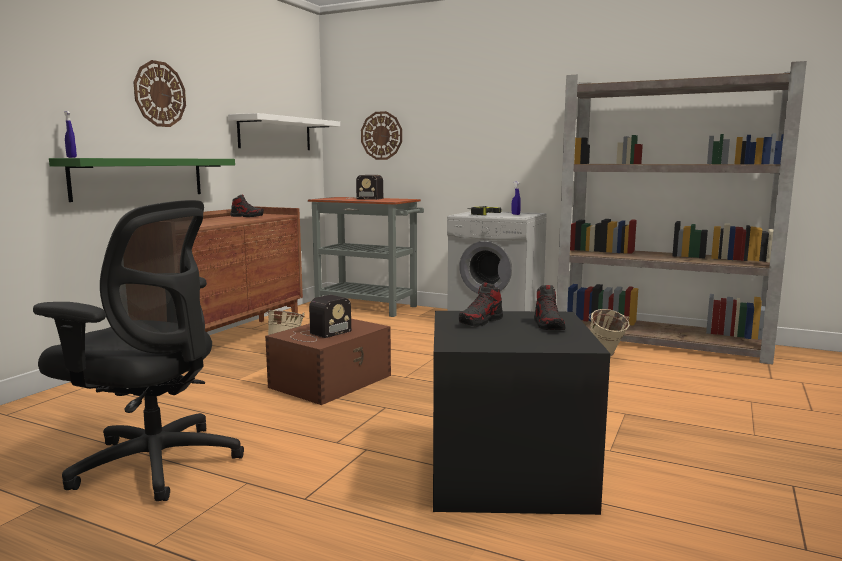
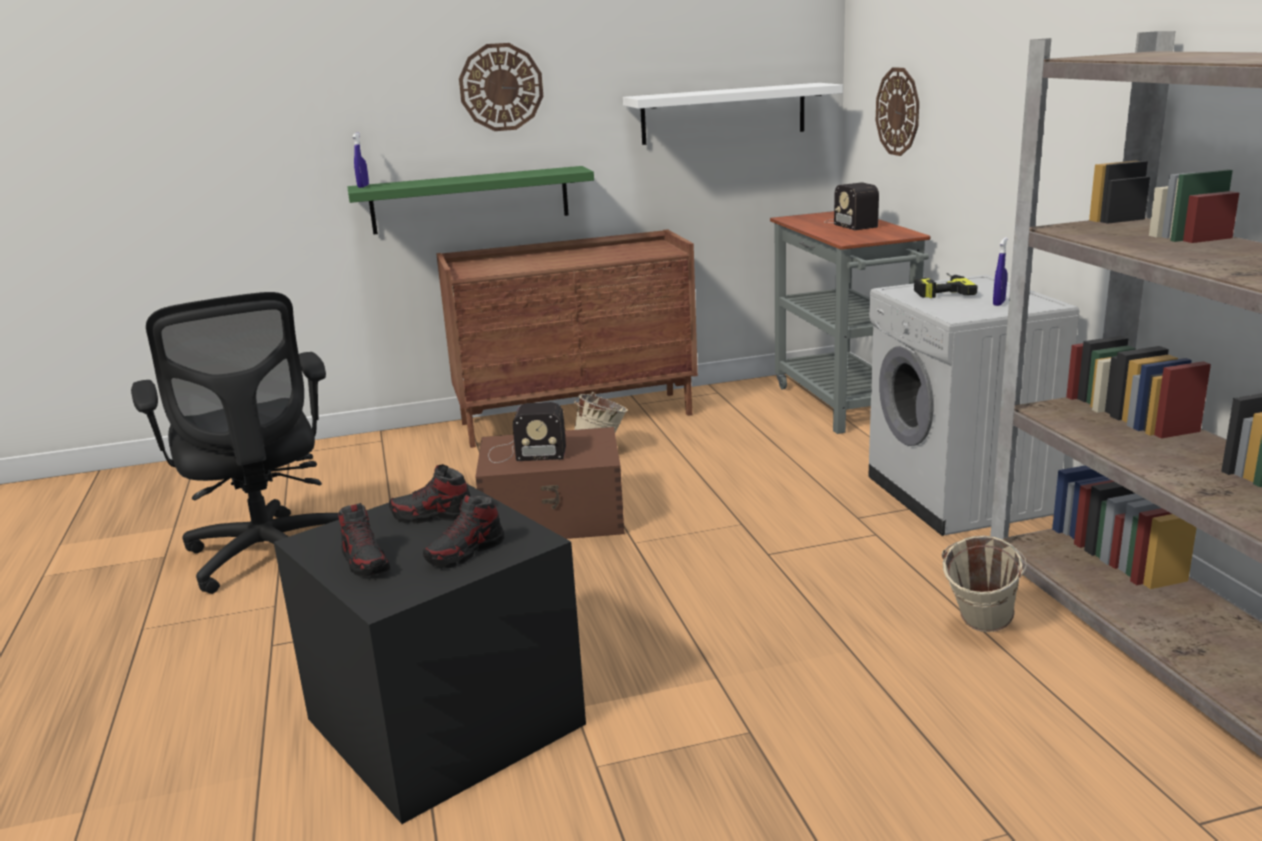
camera: 50 degrees right, 10 degrees up
shoe [230,194,264,217] -> shoe moved to [338,503,390,577]

